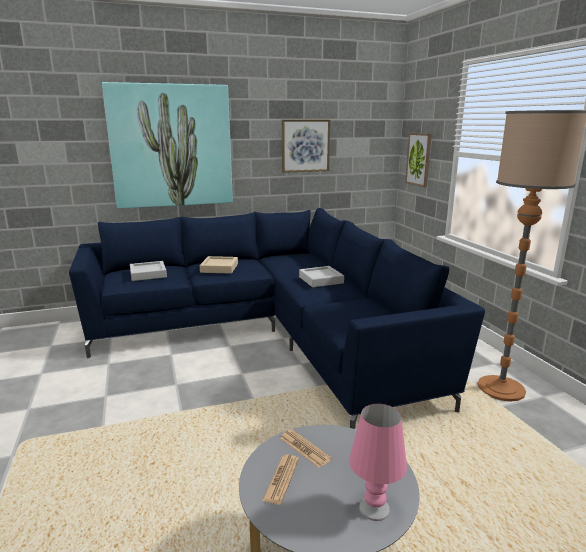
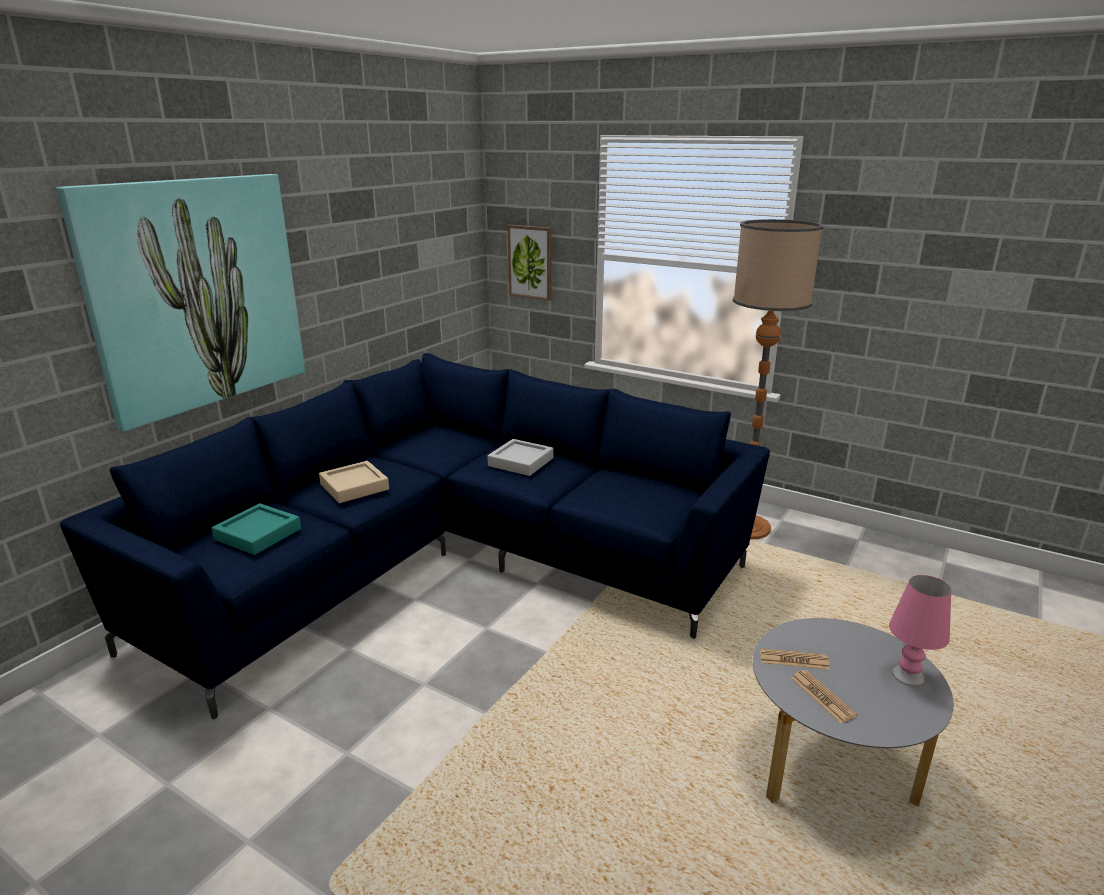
camera: 40 degrees left, 5 degrees up
grey tray [130,261,167,281] -> turquoise tray [212,503,301,555]
picture [282,120,330,173] -> none

